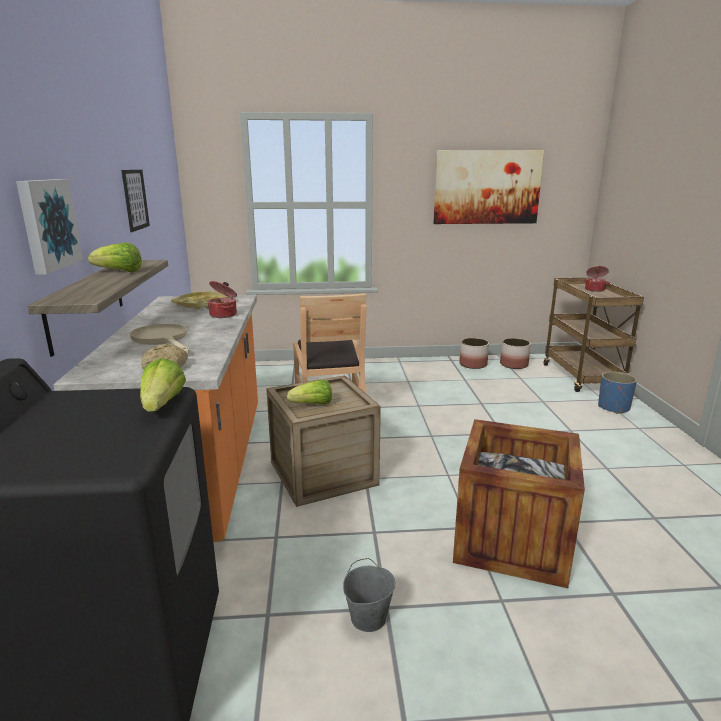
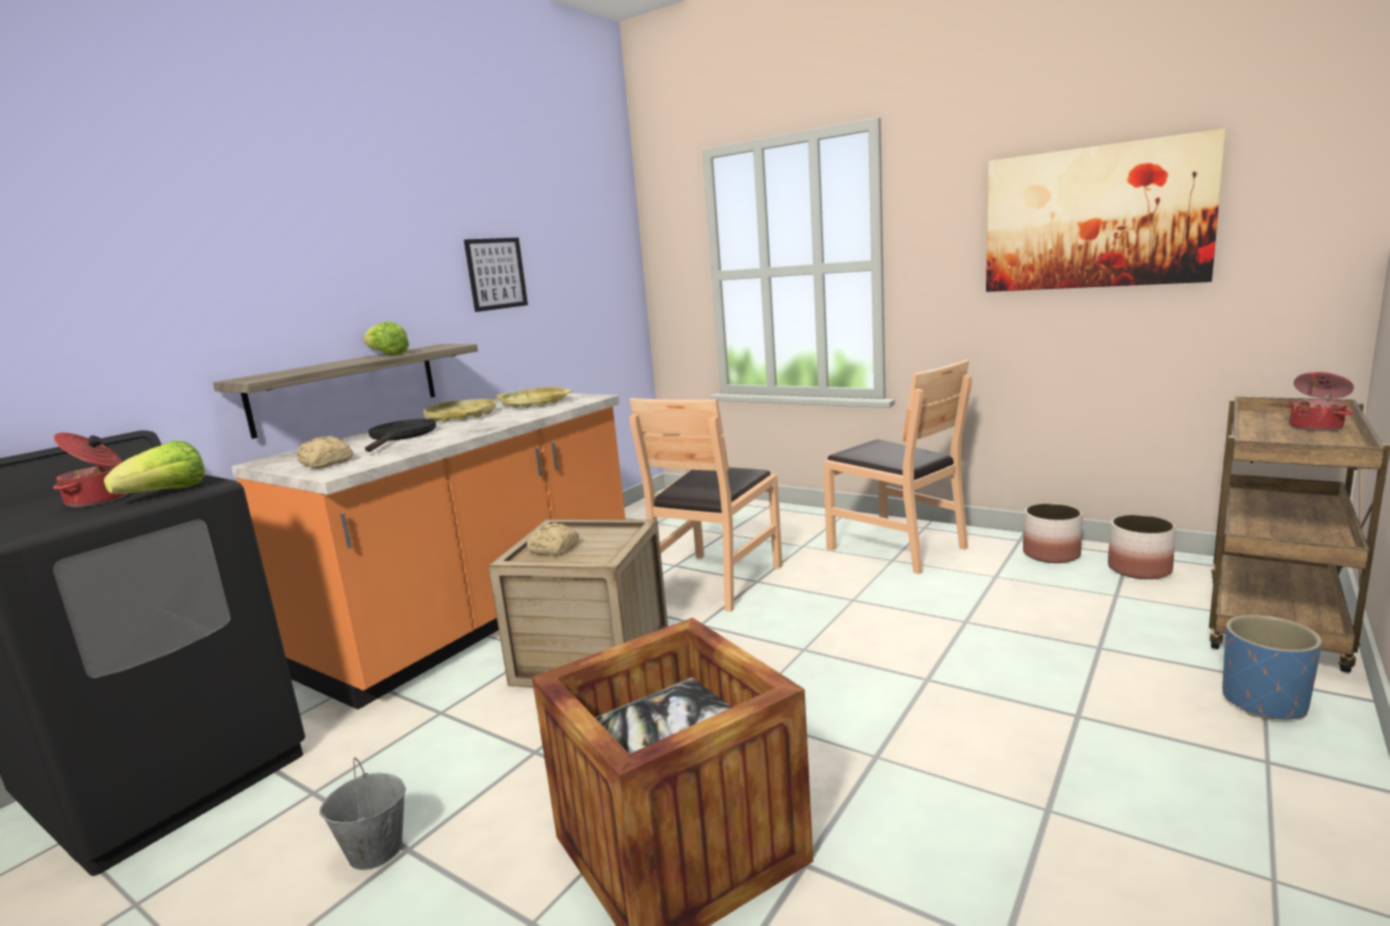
camera: 40 degrees right, 5 degrees down
picture [16,179,83,275] -> none
beige frying pan [130,324,190,353] -> black frying pan [365,419,436,452]
cooking pot [208,281,237,318] -> cooking pot moved to [53,433,128,507]
lettuce [287,379,332,405] -> bread [527,522,579,556]
none -> yellow tray [423,399,496,422]
none -> brown chair [823,359,972,574]

